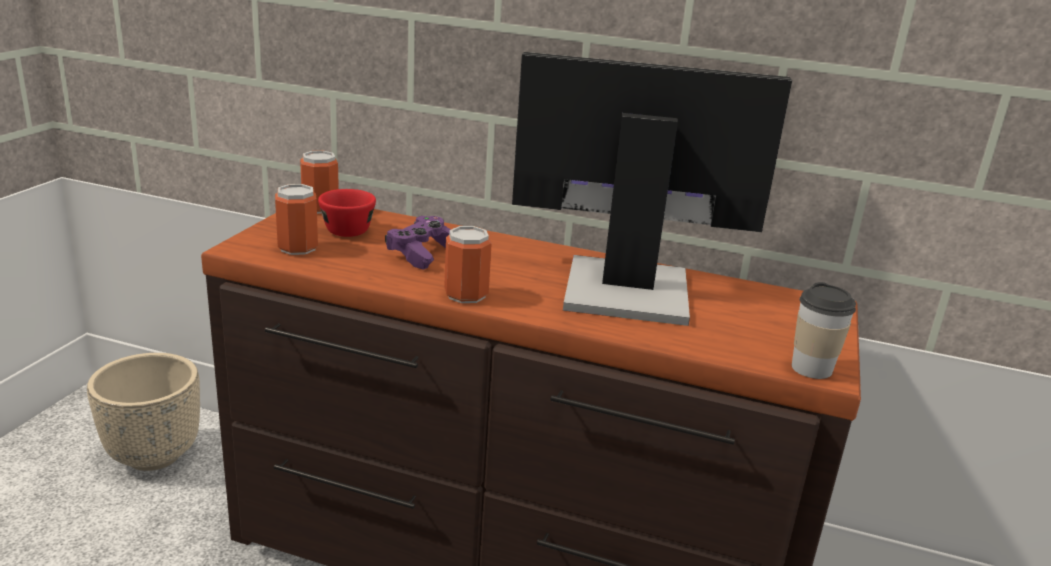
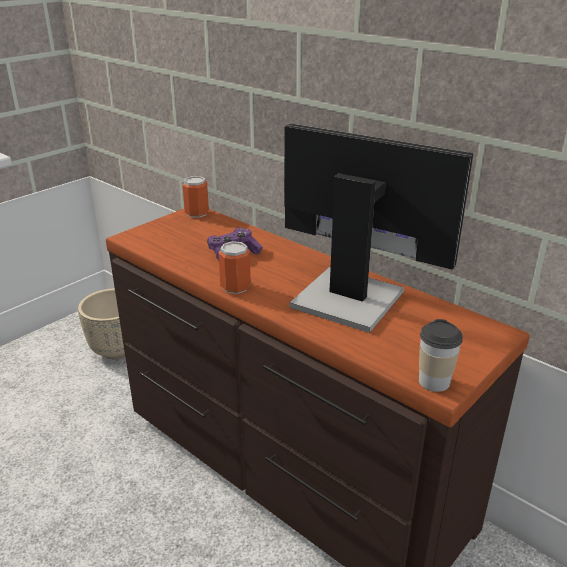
camera: 25 degrees right, 5 degrees up
can [275,184,318,255] -> none
red cup [318,189,376,237] -> none

